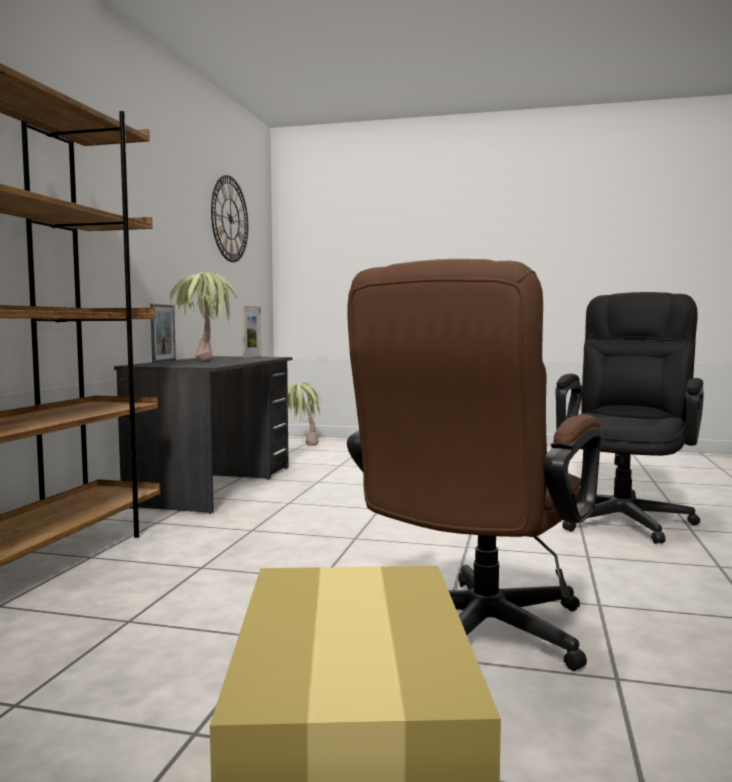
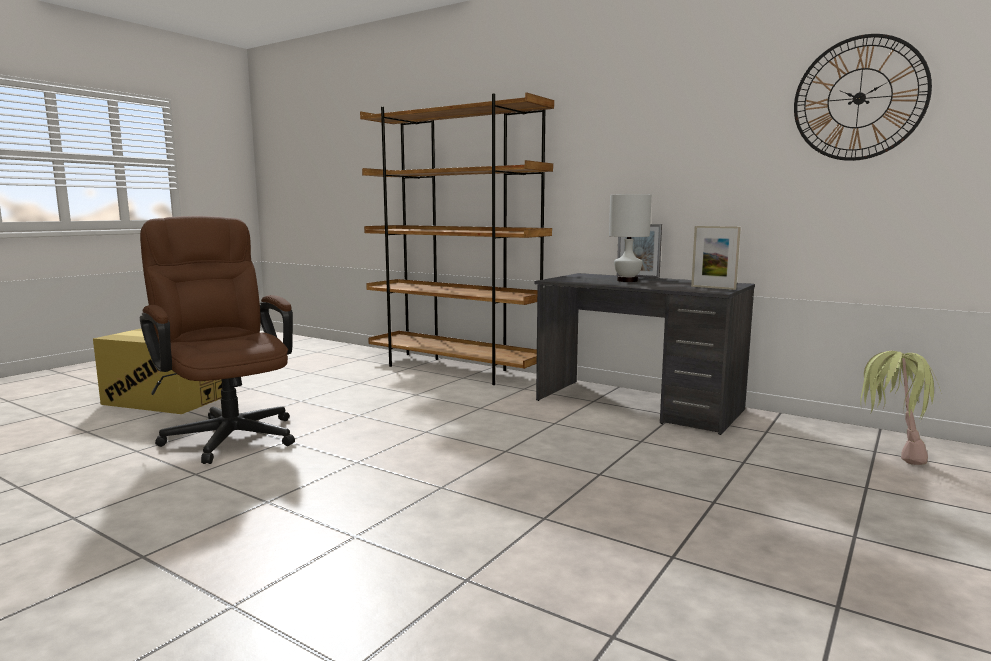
camera: 110 degrees right, 5 degrees up
potted plant [170,271,237,361] -> white table lamp [609,194,652,282]
black office chair [555,292,704,544] -> none

